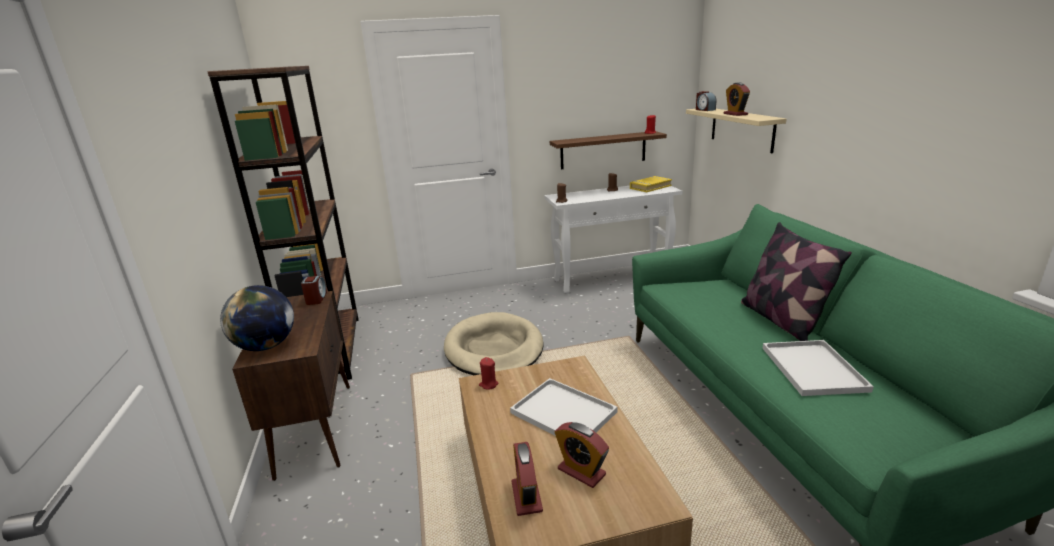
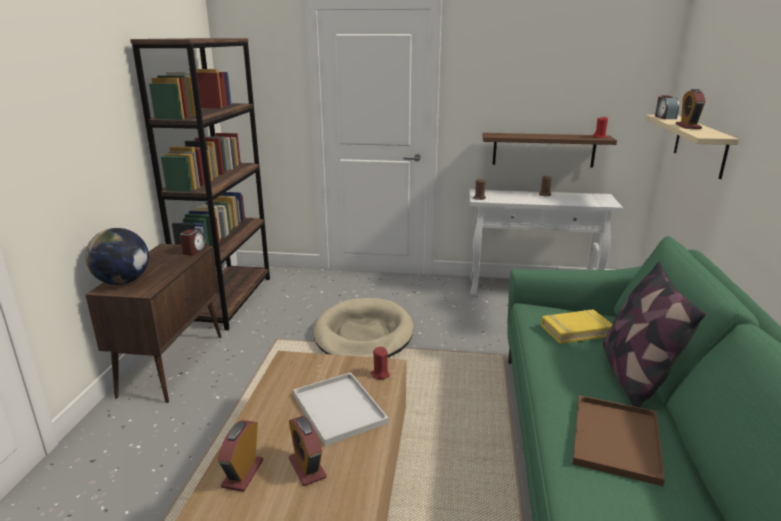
camera: 20 degrees right, 0 degrees up
red candle [479,357,498,390] -> red candle moved to [371,347,390,380]
yellow book [630,176,672,192] -> yellow book moved to [541,309,612,344]
white tray [762,340,874,396] -> brown tray [573,395,665,486]

